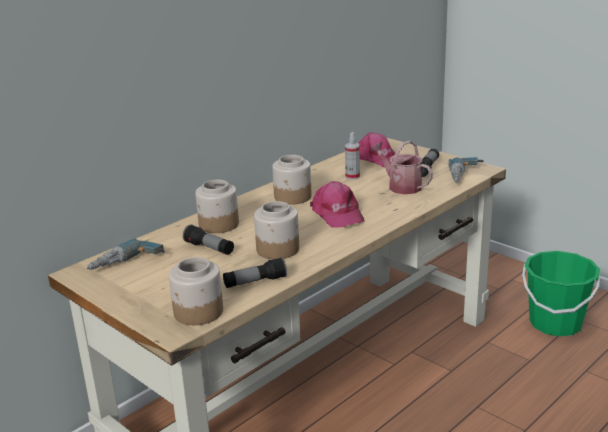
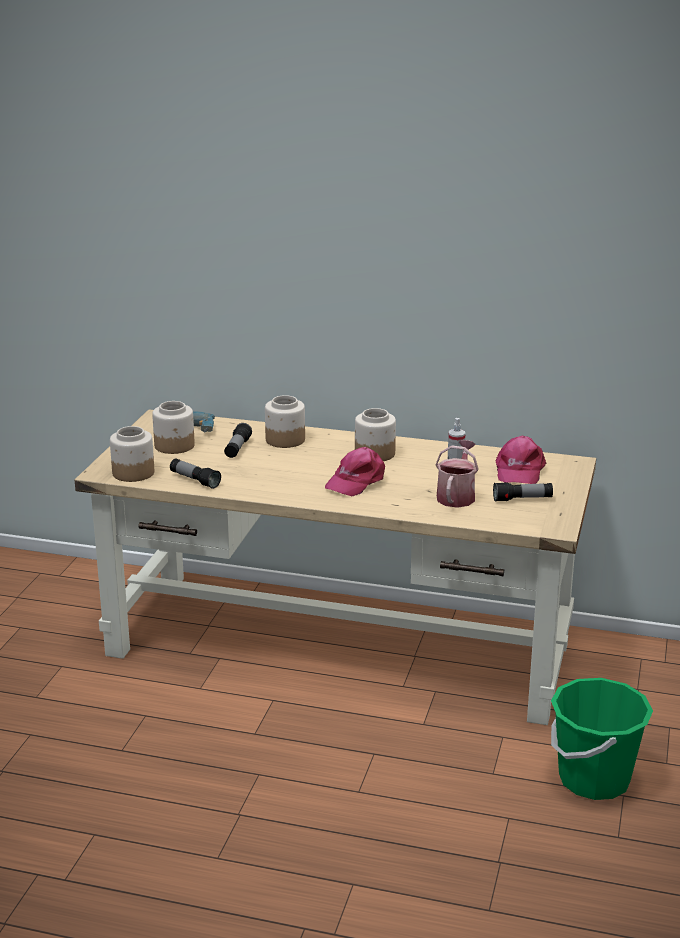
camera: 60 degrees right, 0 degrees up
jar [254,201,299,259] -> jar moved to [152,401,195,454]
power drill [449,157,484,183] -> none

